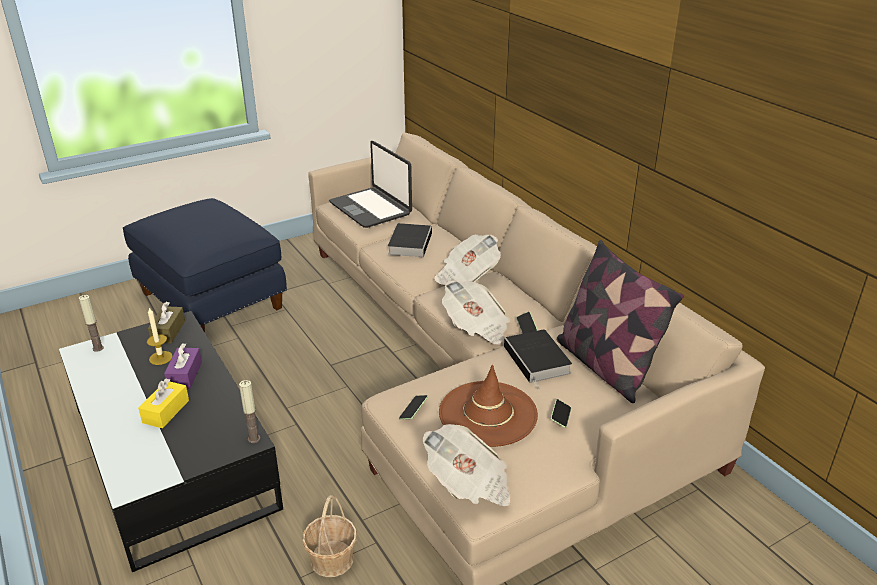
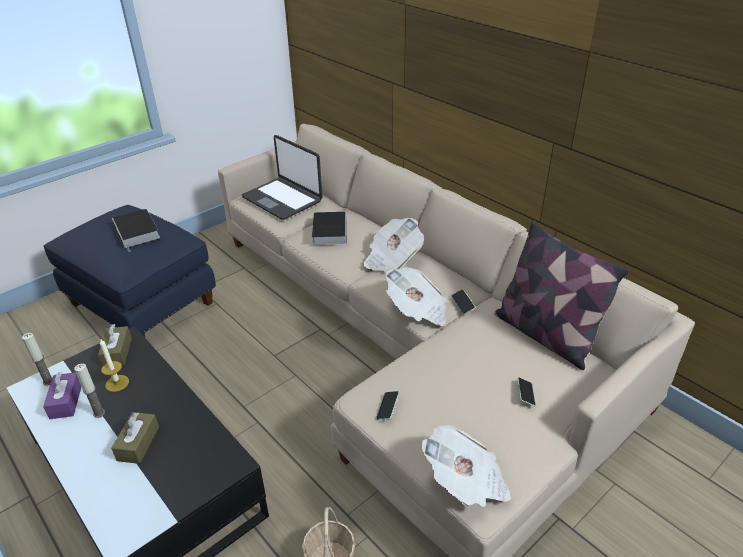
camera: 10 degrees left, 5 degrees up
yellow tissue box [138,379,189,428] -> brown tissue box [111,412,159,464]
purple tissue box [164,343,202,389] -> purple tissue box moved to [43,372,82,419]
candle [239,380,260,443] -> candle moved to [74,364,105,418]
brown hat [439,365,538,447] -> none
book [504,329,572,390] -> book moved to [112,209,160,252]

